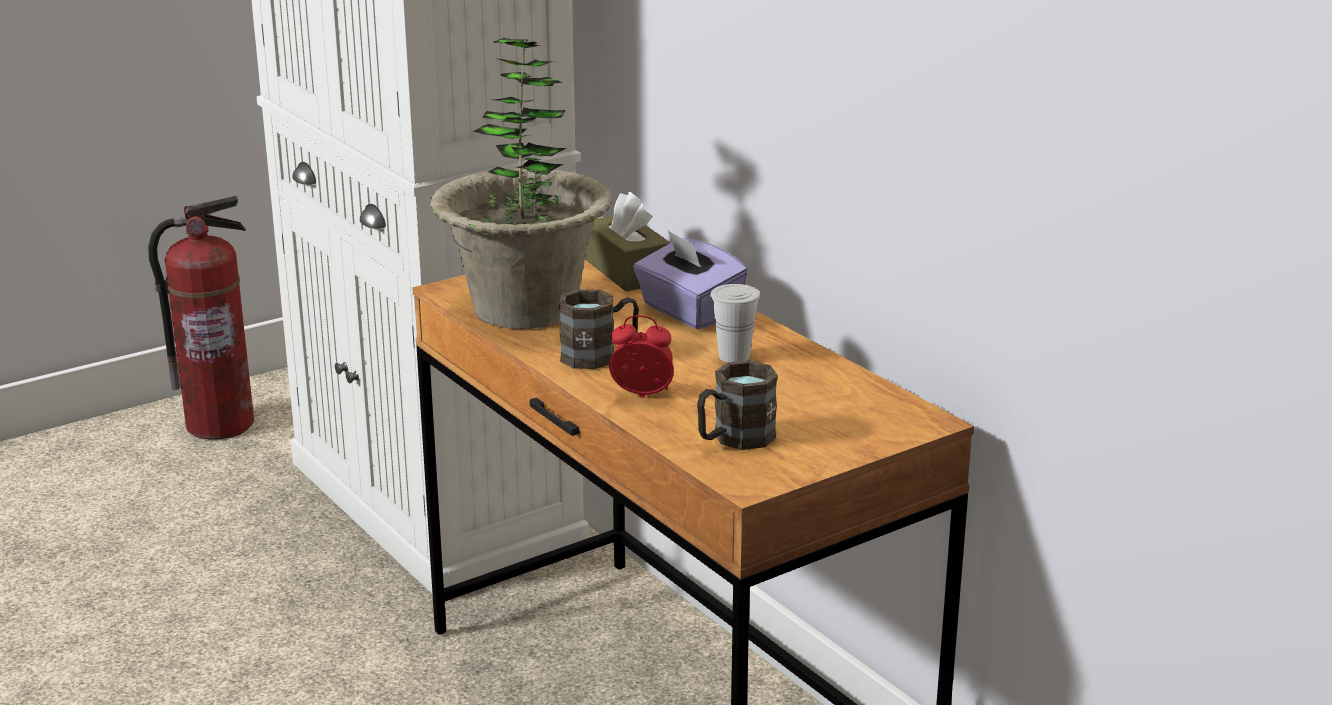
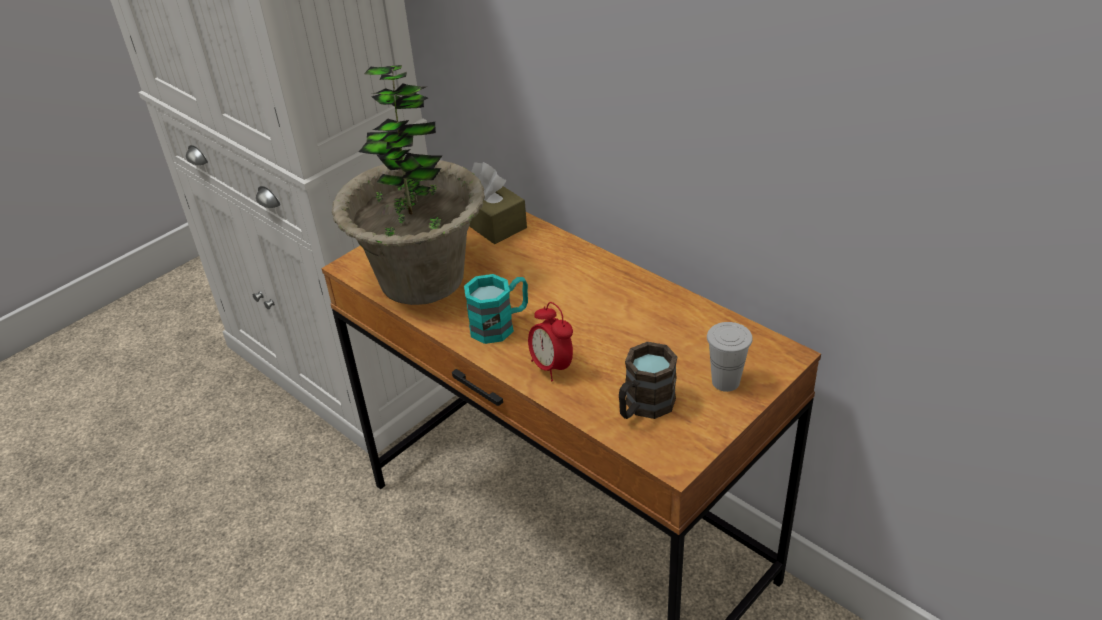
camera: 10 degrees left, 15 degrees up
fire extinguisher [148,196,254,440] -> none
brown mug [559,289,639,369] -> turquoise mug [464,274,528,344]
alarm clock [609,315,674,398] -> alarm clock turned 120 degrees counterclockwise [528,302,573,381]
purple tissue box [633,230,748,329] -> none
white cup [711,284,760,362] -> white cup moved to [707,322,753,392]

